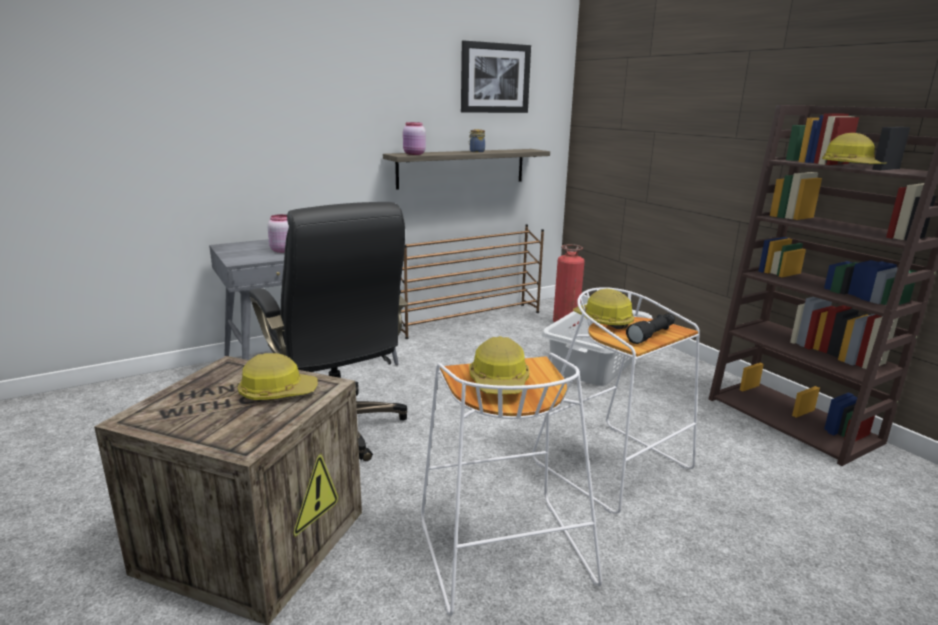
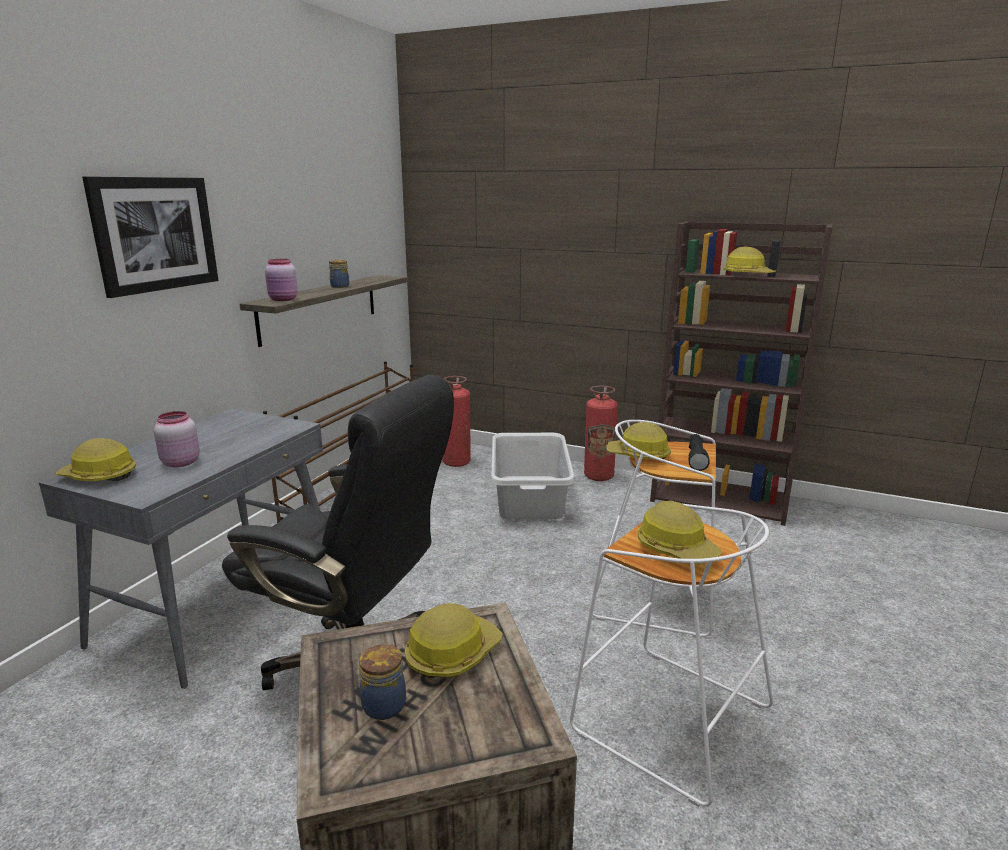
camera: 35 degrees left, 0 degrees up
picture [461,41,531,113] -> picture moved to [82,176,219,298]
none -> hard hat [56,438,136,481]
none -> jar [359,644,406,720]
none -> fire extinguisher [584,386,618,481]

